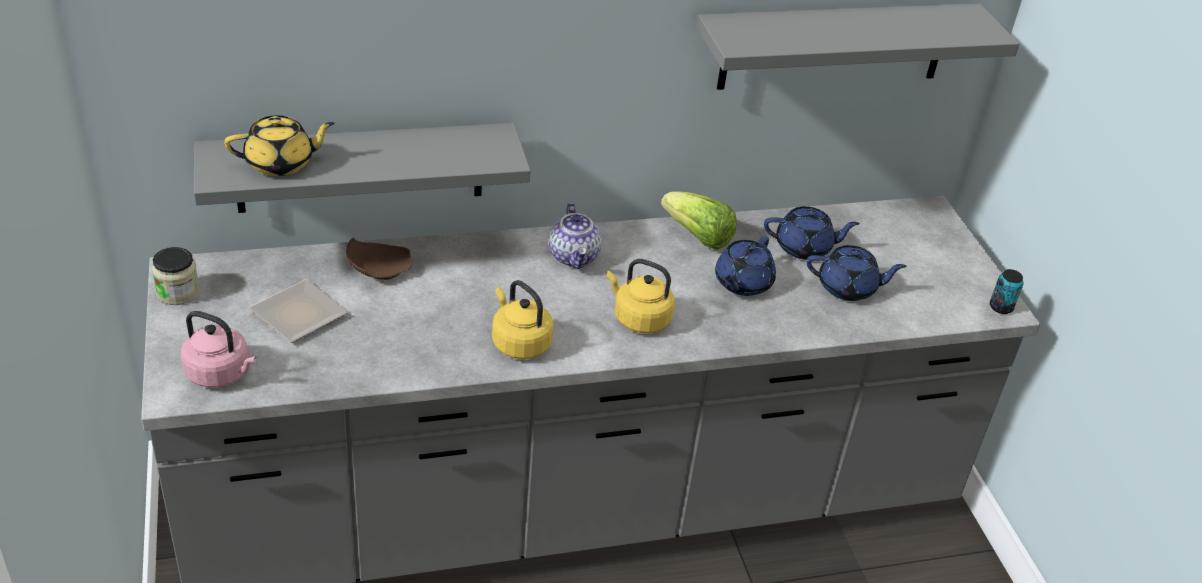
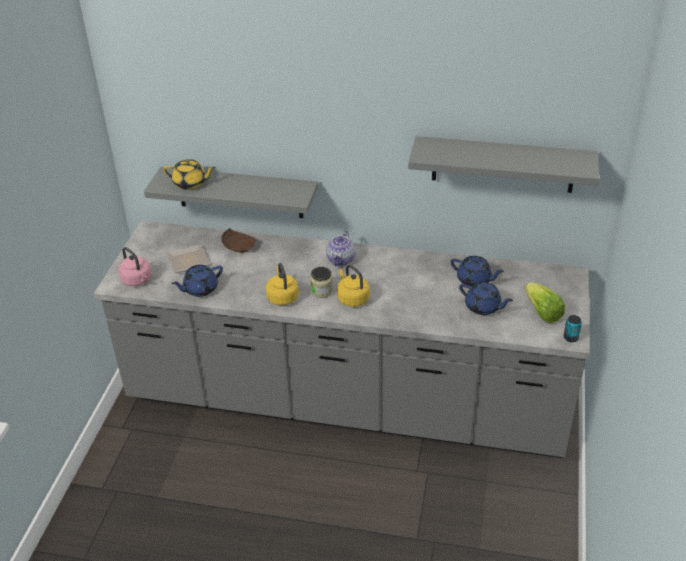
camera: 30 degrees right, 0 degrees up
jar [152,247,200,305] -> jar moved to [310,267,333,298]
lettuce [661,191,737,250] -> lettuce moved to [525,282,565,323]
blue teapot [715,236,776,296] -> blue teapot moved to [171,265,223,297]

